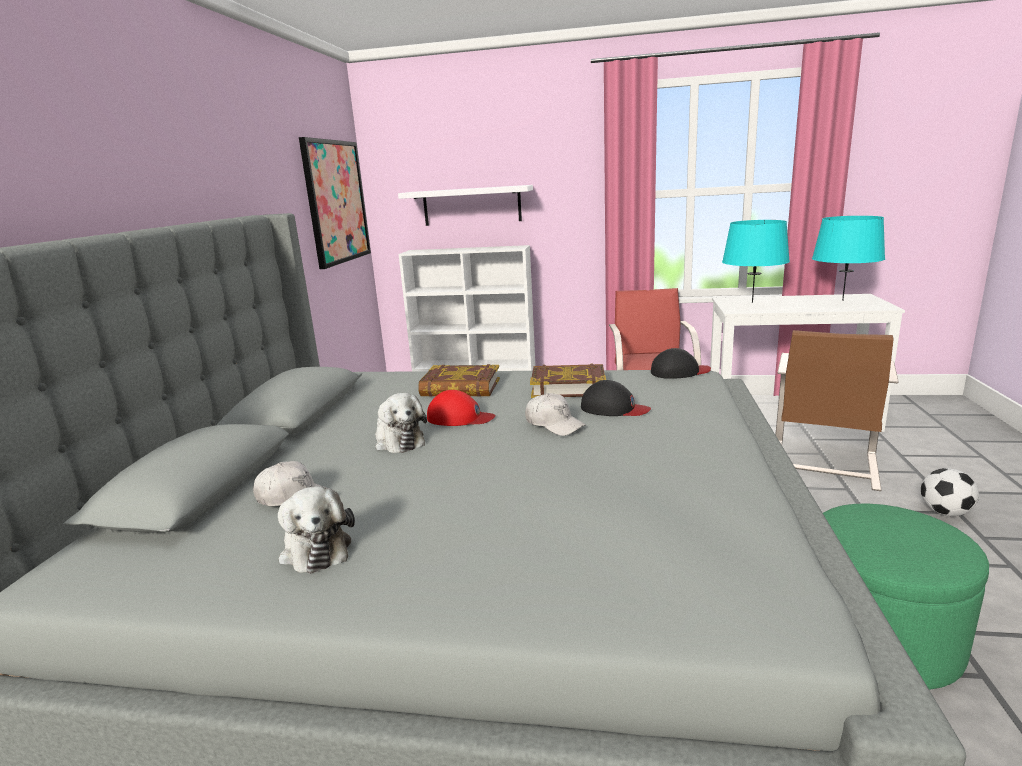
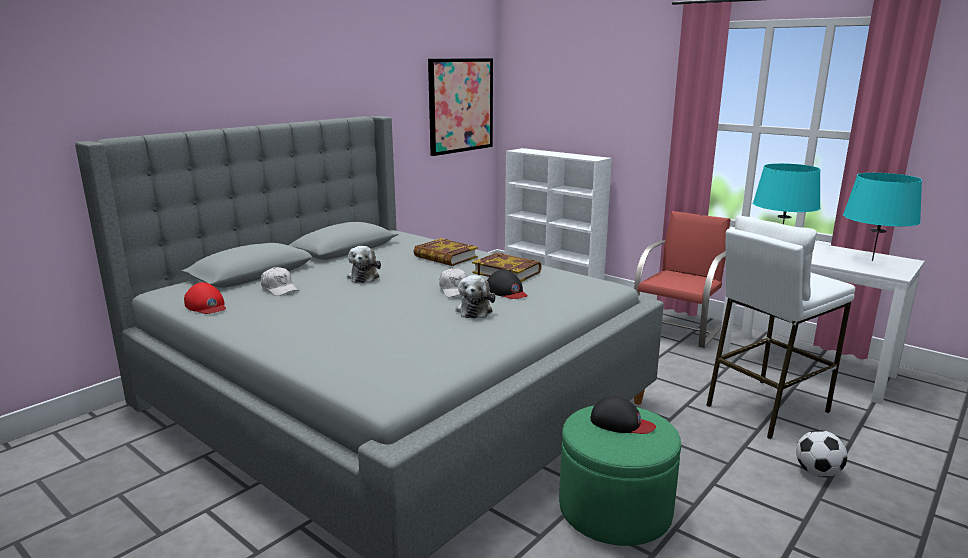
camera: 30 degrees right, 0 degrees up
plush toy [278,486,355,574] -> plush toy moved to [455,275,495,318]
white shelf [398,185,533,226] -> none
red cap [427,390,496,426] -> red cap moved to [184,282,226,314]
black cap [651,348,711,379] -> black cap moved to [591,396,656,434]
brown chair [775,330,899,491] -> white stool [706,216,855,439]

